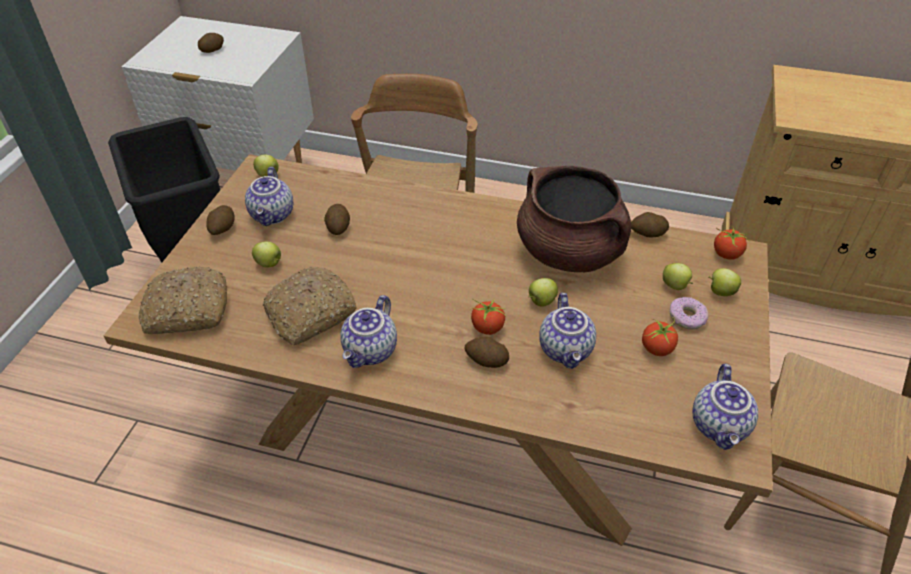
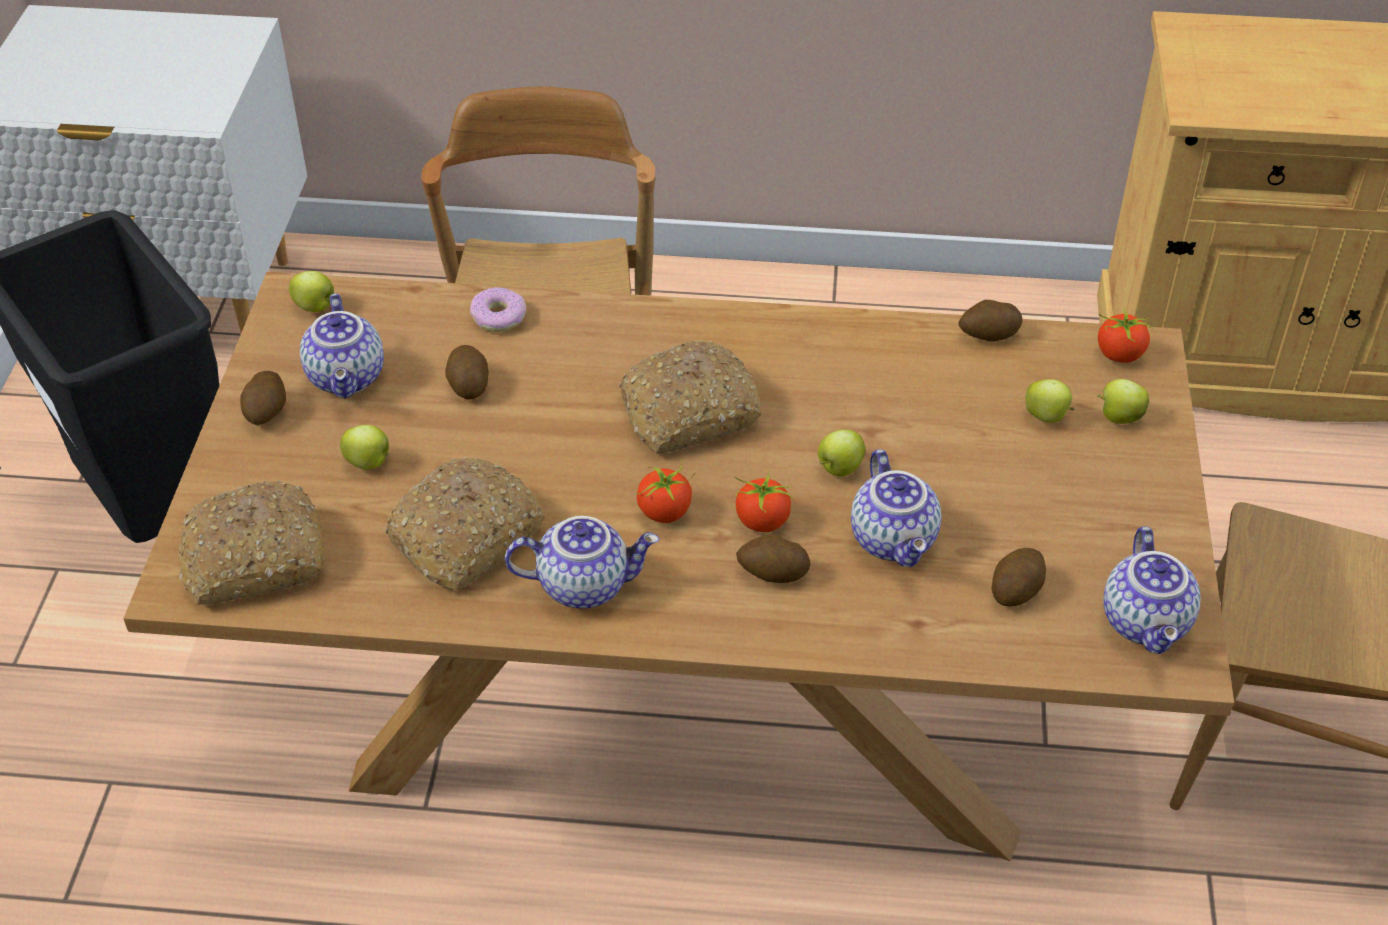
camera: 10 degrees left, 0 degrees up
potato [198,33,224,53] -> potato moved to [992,548,1046,607]
teapot [340,295,397,368] -> teapot turned 105 degrees counterclockwise [505,516,659,608]
brown cooking pot [517,166,631,273] -> none
tomato [642,317,684,356] -> tomato moved to [636,459,695,523]
donut [670,297,709,329] -> donut moved to [470,287,527,332]
none -> bread [619,340,761,453]

